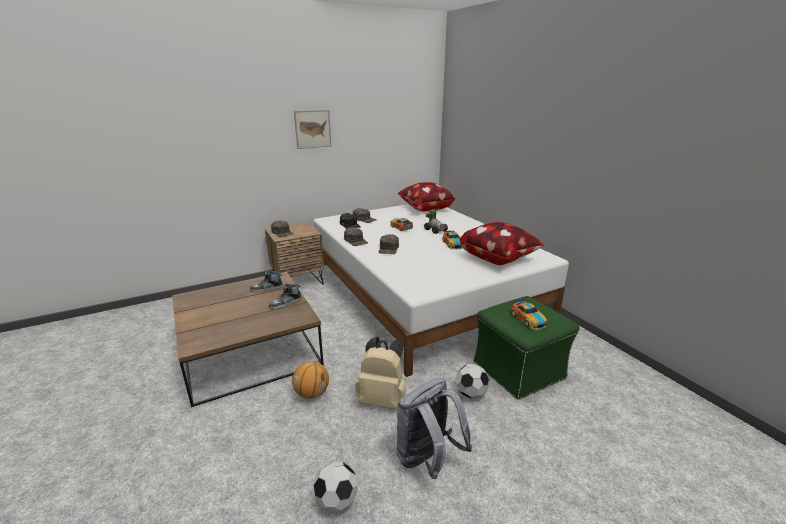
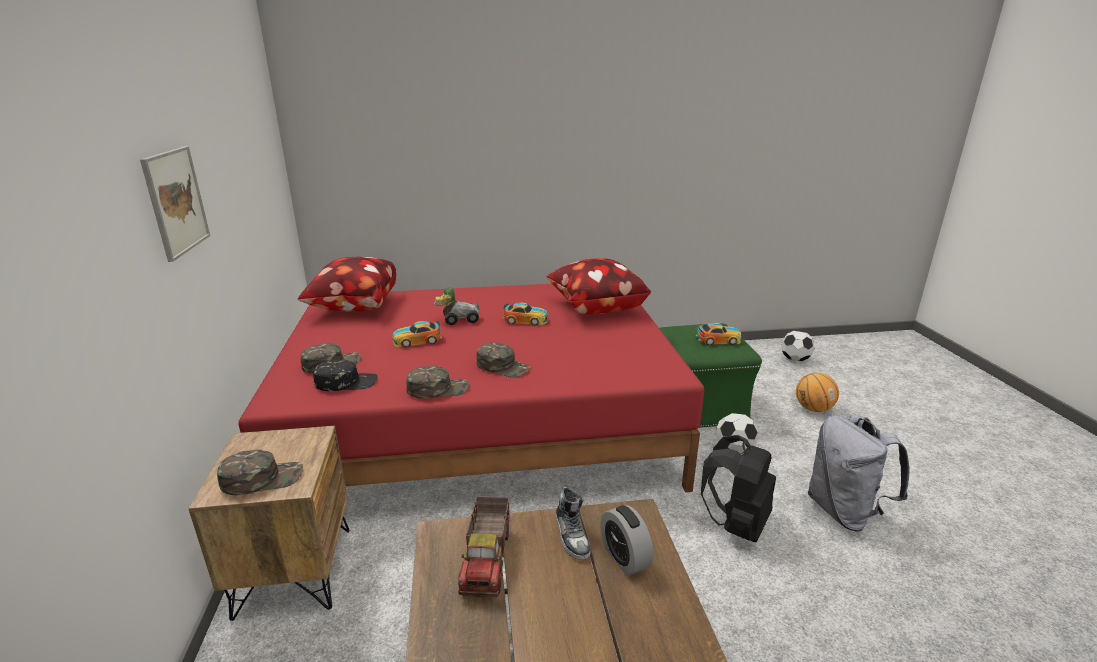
camera: 70 degrees left, 0 degrees up
shoe [250,271,283,292] -> toy truck [458,496,509,597]
basketball [292,361,329,399] -> basketball moved to [796,373,839,412]
white bed [313,204,569,377] -> red bed [239,284,704,493]
football [313,461,358,512] -> football moved to [781,331,815,361]
beige backpack [355,337,406,409] -> black backpack [701,435,776,542]
none -> alarm clock [600,505,654,576]

